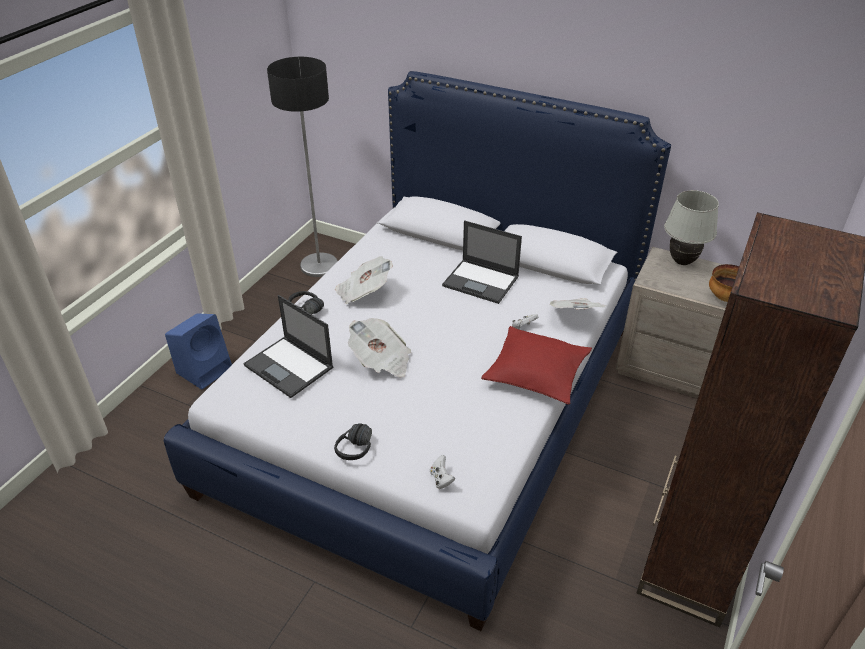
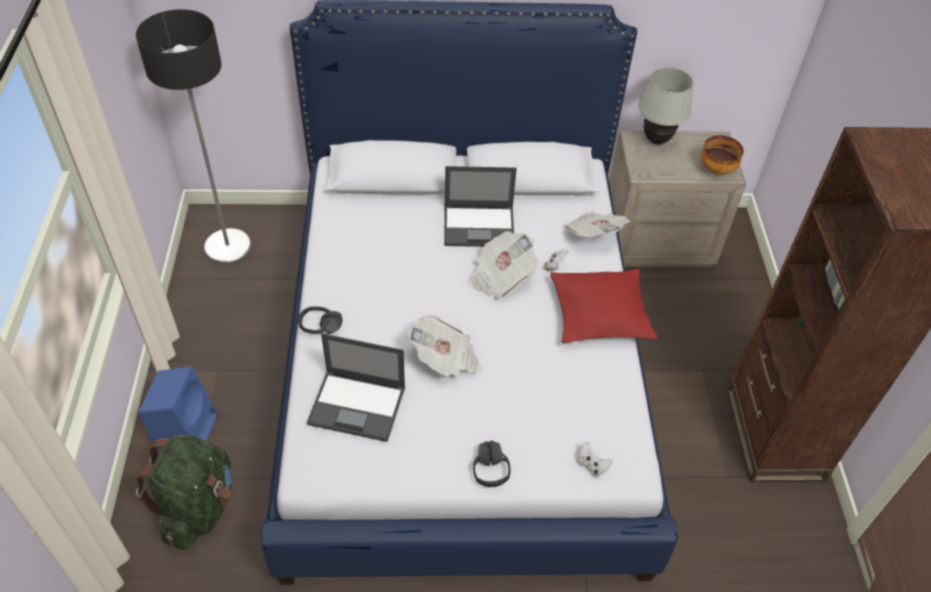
camera: 30 degrees left, 10 degrees up
newspaper [335,256,393,304] -> newspaper moved to [467,231,538,299]
none -> green backpack [136,434,232,549]

